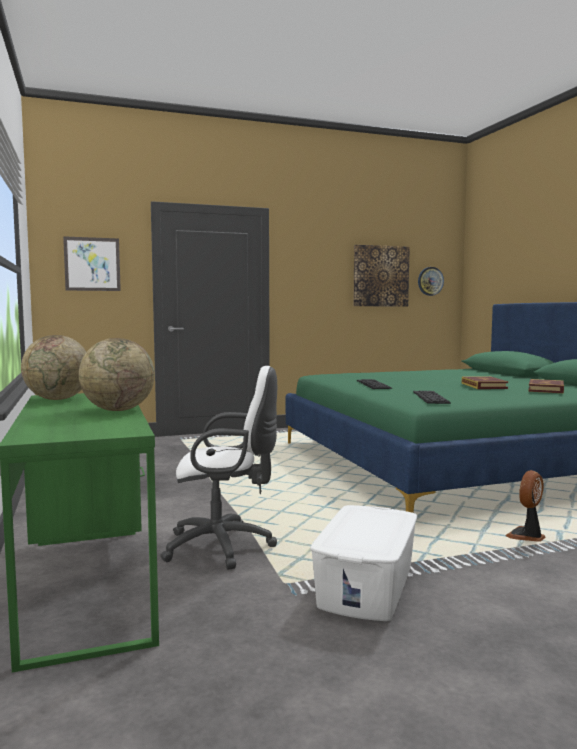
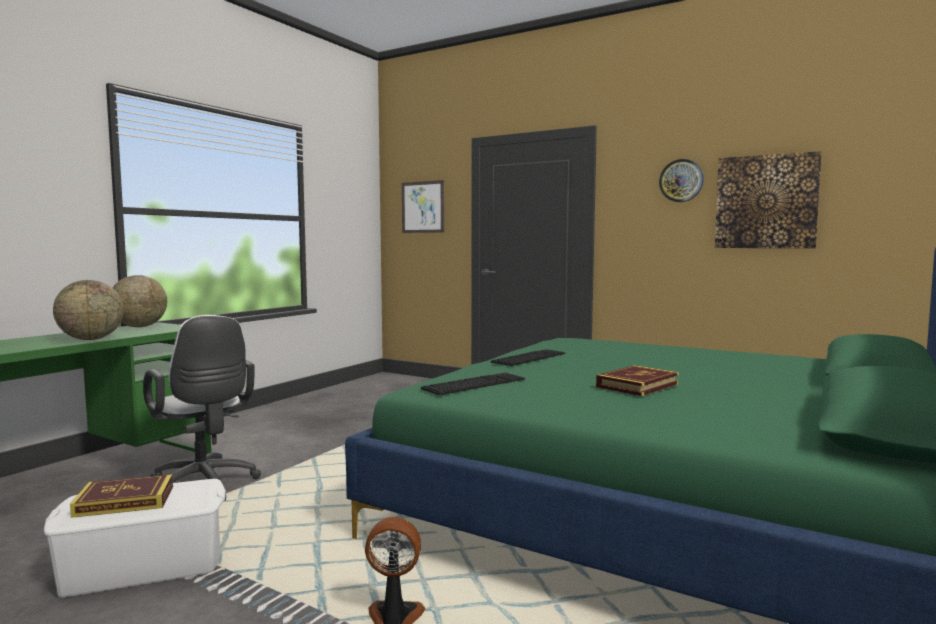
camera: 50 degrees right, 0 degrees up
wall clock [418,267,444,296] -> wall clock moved to [659,159,704,202]
book [528,379,564,393] -> book moved to [70,474,173,518]

